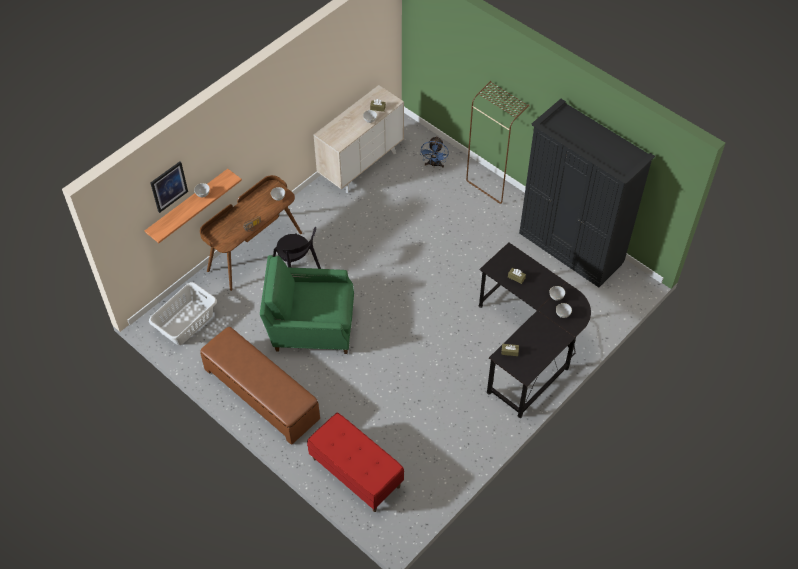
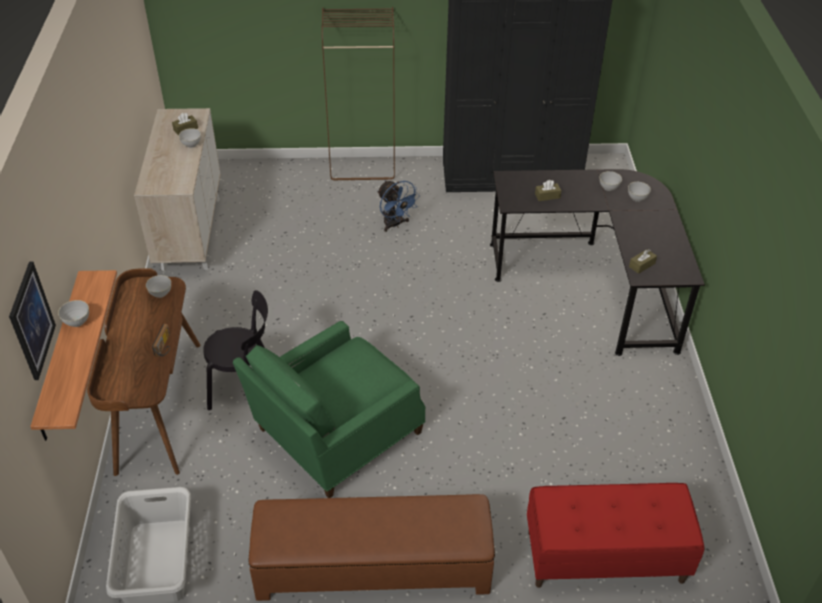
camera: 45 degrees left, 10 degrees down
blue fan [420,136,449,168] -> blue fan moved to [377,180,420,232]

